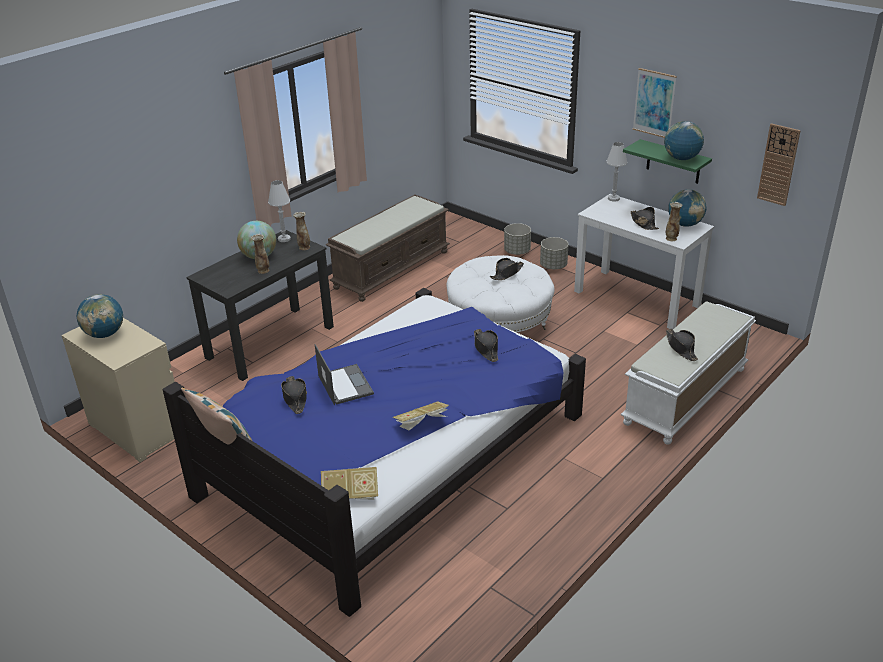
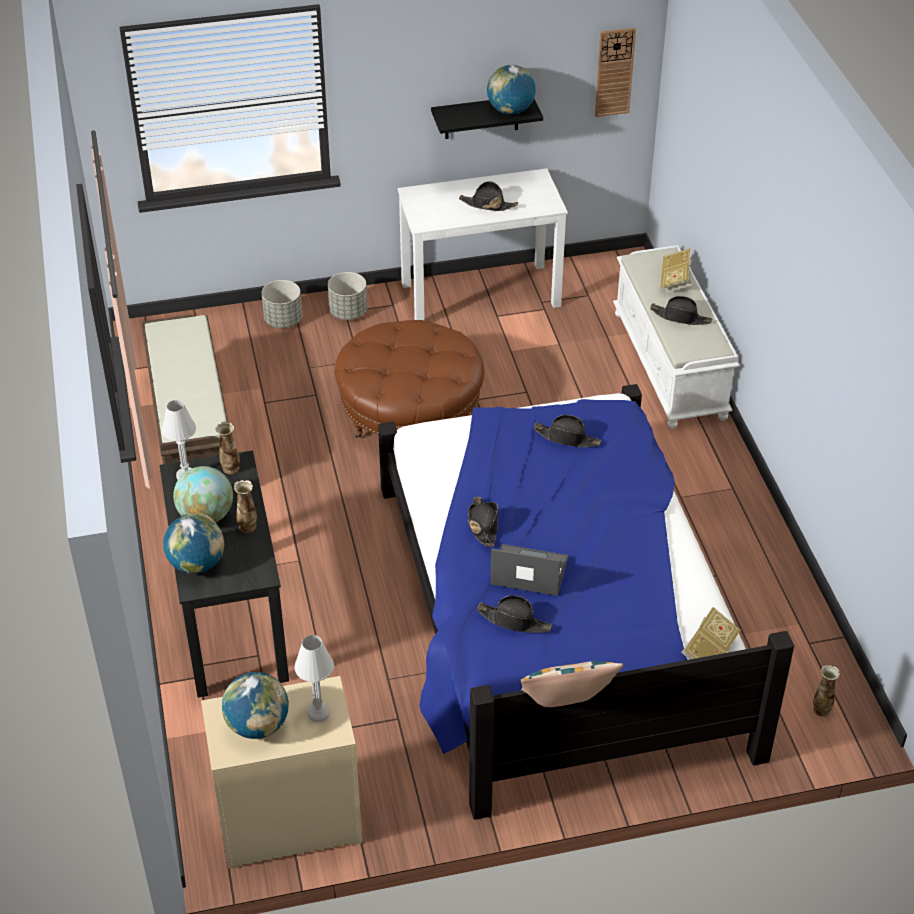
camera: 55 degrees left, 10 degrees up
book [392,401,449,430] -> book moved to [661,248,693,293]
white ottoman [446,255,555,332] -> brown ottoman [334,320,484,438]
black hat [490,258,524,280] -> black hat moved to [468,497,498,547]
white table lamp [606,142,627,202] -> white table lamp moved to [294,635,334,722]
green shelf [623,139,712,184] -> black shelf [431,99,543,139]
picture [633,68,677,138] -> none
vase [666,202,683,241] -> vase moved to [813,665,840,717]
globe [668,189,706,227] -> globe moved to [163,513,224,574]

